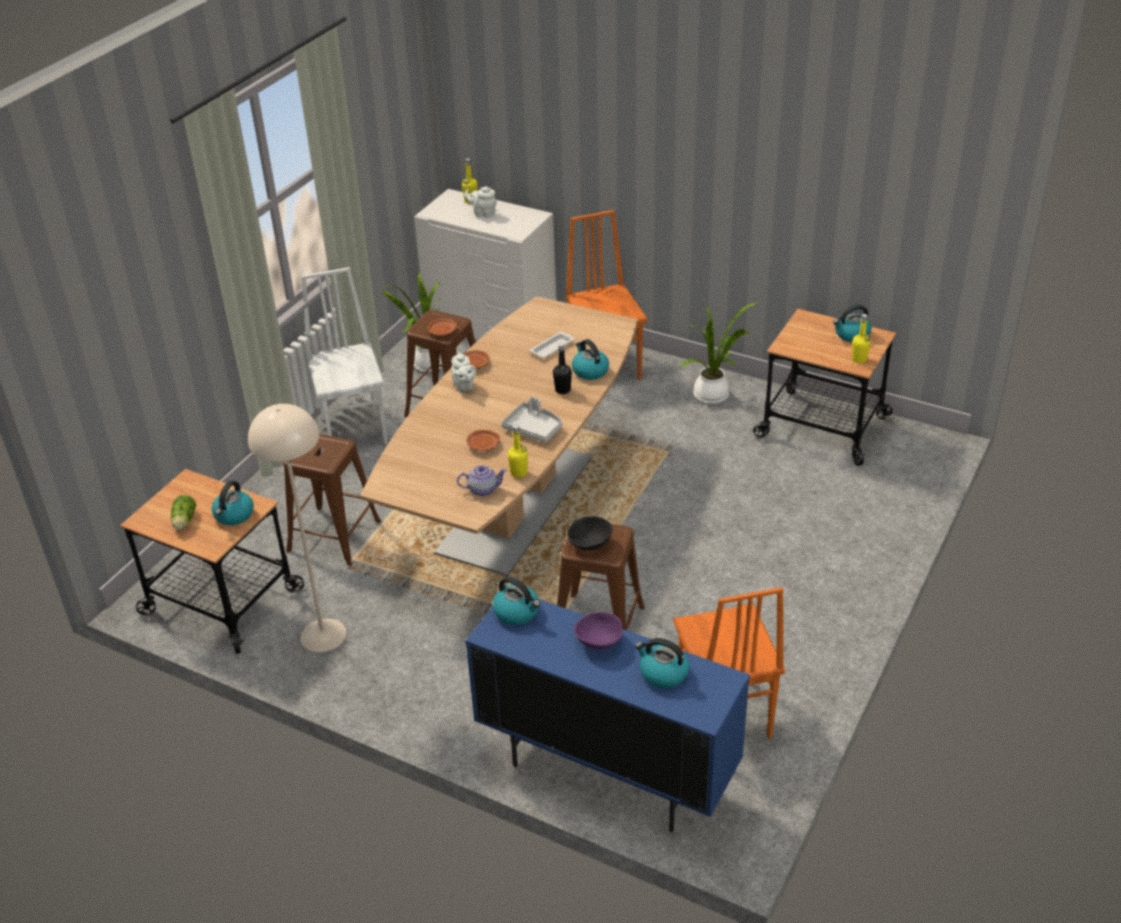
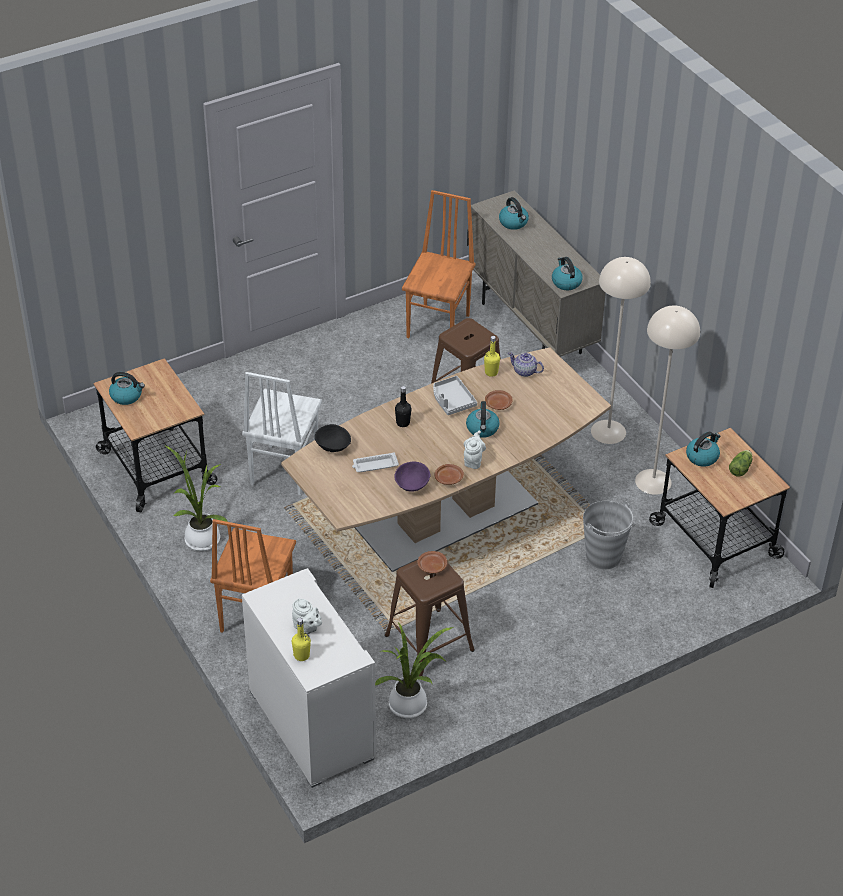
camera: 150 degrees left, 5 degrees up
brown stool [283,434,381,566] -> grey bucket [583,501,633,569]
white chair [301,267,388,444] -> white chair moved to [242,372,322,495]
blue cabinet [466,599,750,832] -> beige cabinet [467,190,606,357]
black bowl [567,516,613,550] -> black bowl moved to [315,424,351,452]
kettle [572,339,609,380] -> kettle moved to [466,401,500,438]
purple bowl [574,612,623,650] -> purple bowl moved to [394,462,431,492]
yellow bottle [852,314,871,363] -> none
none -> beige floor lamp [591,257,651,444]

